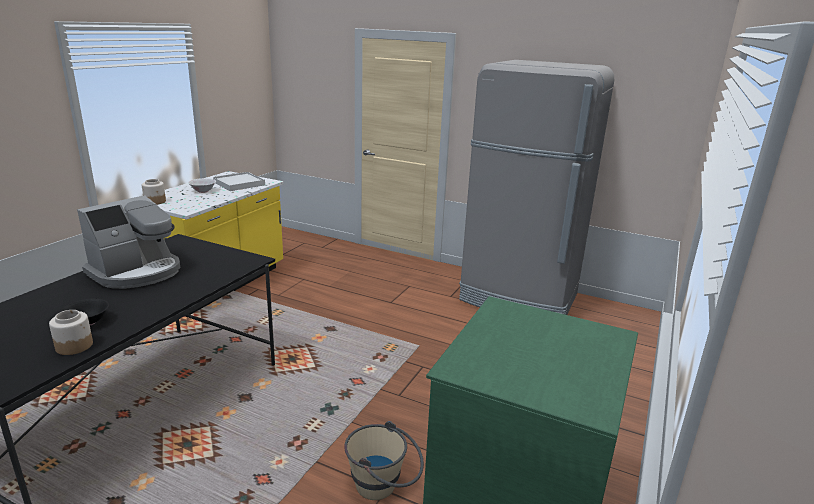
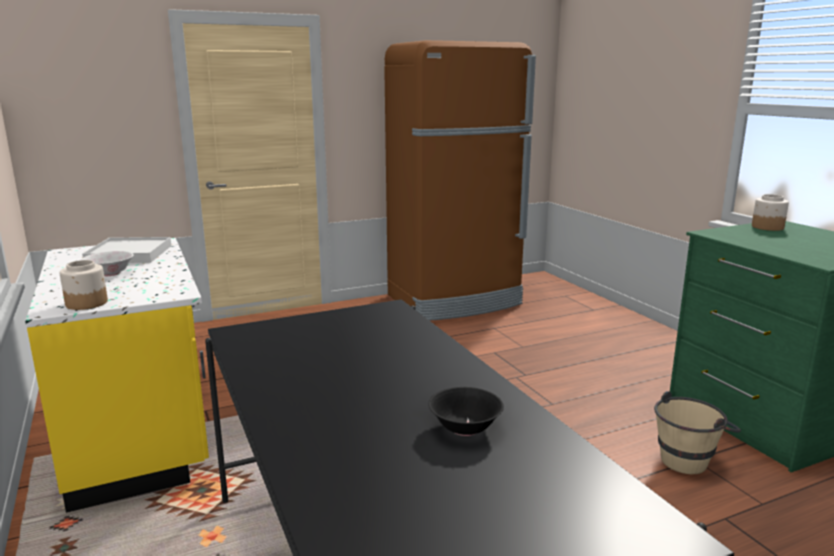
camera: 50 degrees left, 5 degrees down
jar [49,310,93,355] -> jar moved to [752,194,789,231]
coffee machine [77,195,180,289] -> none
grey fridge [459,60,614,315] -> brown fridge [384,40,536,321]

